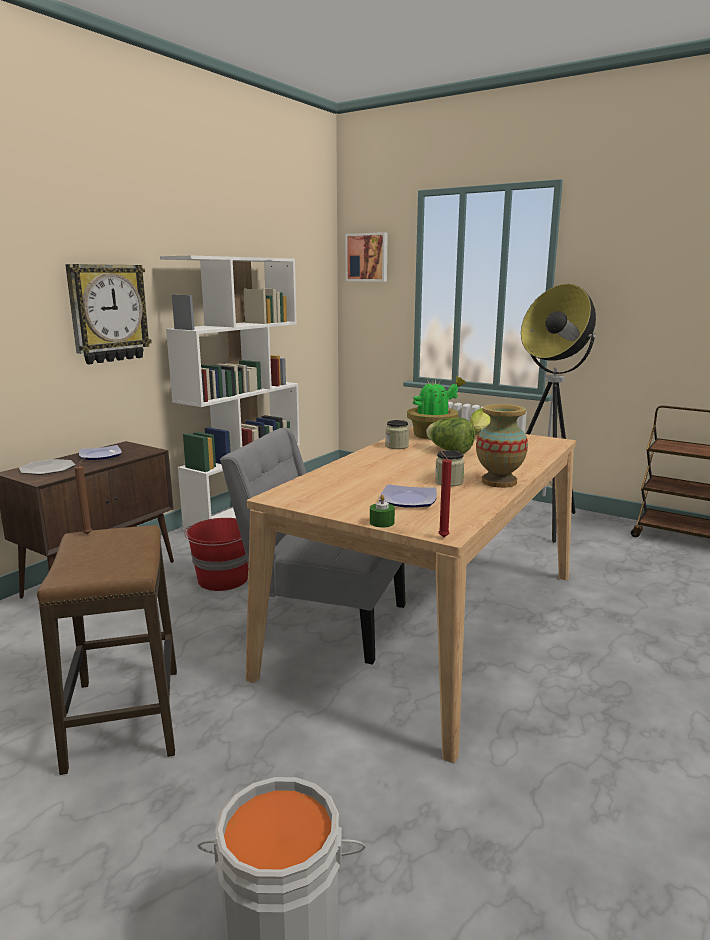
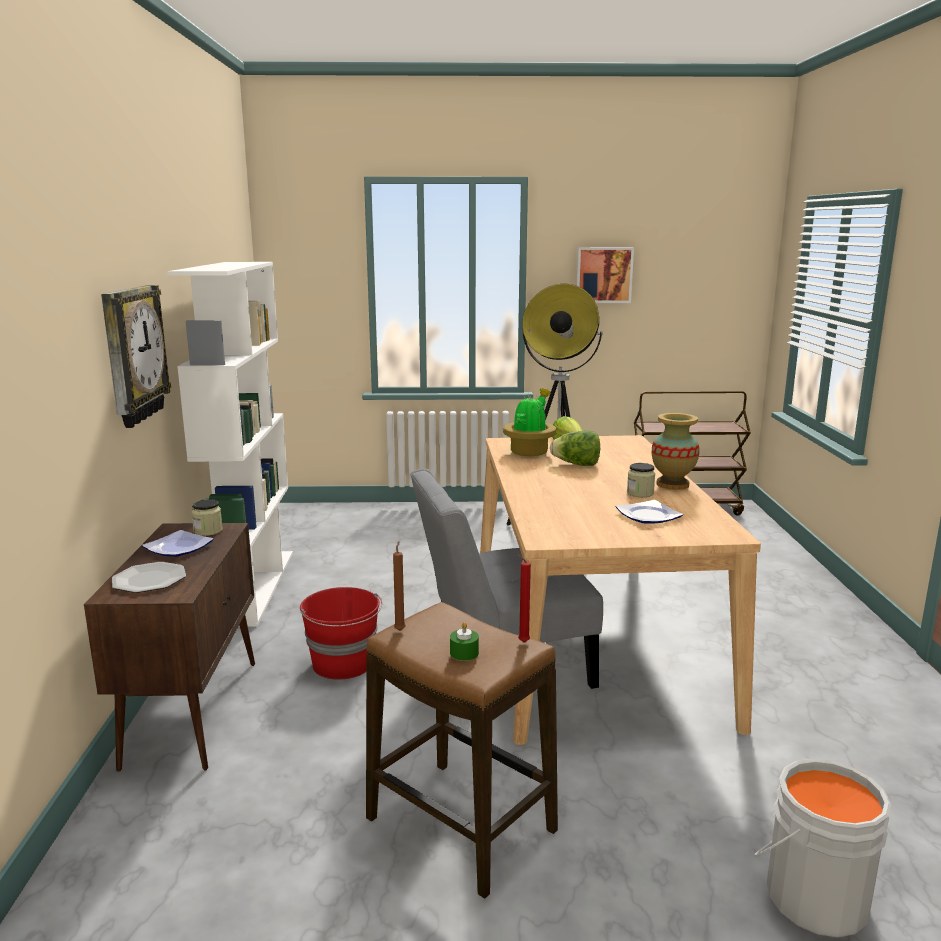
camera: 35 degrees left, 0 degrees up
picture [345,232,388,282] -> picture moved to [576,247,634,303]
green candle [370,494,395,528] -> green candle moved to [450,622,479,661]
jar [385,420,409,449] -> jar moved to [191,499,223,536]
red candle [438,450,452,537] -> red candle moved to [516,554,531,642]

